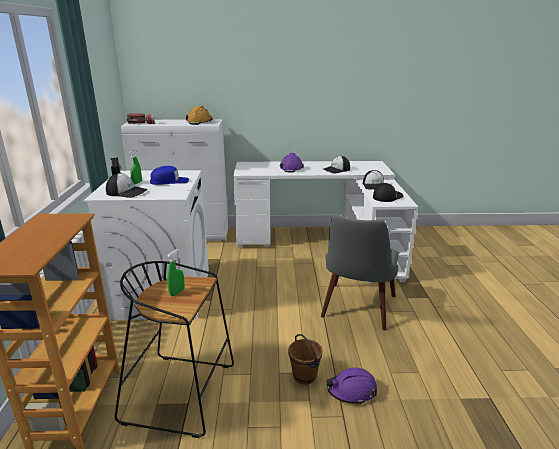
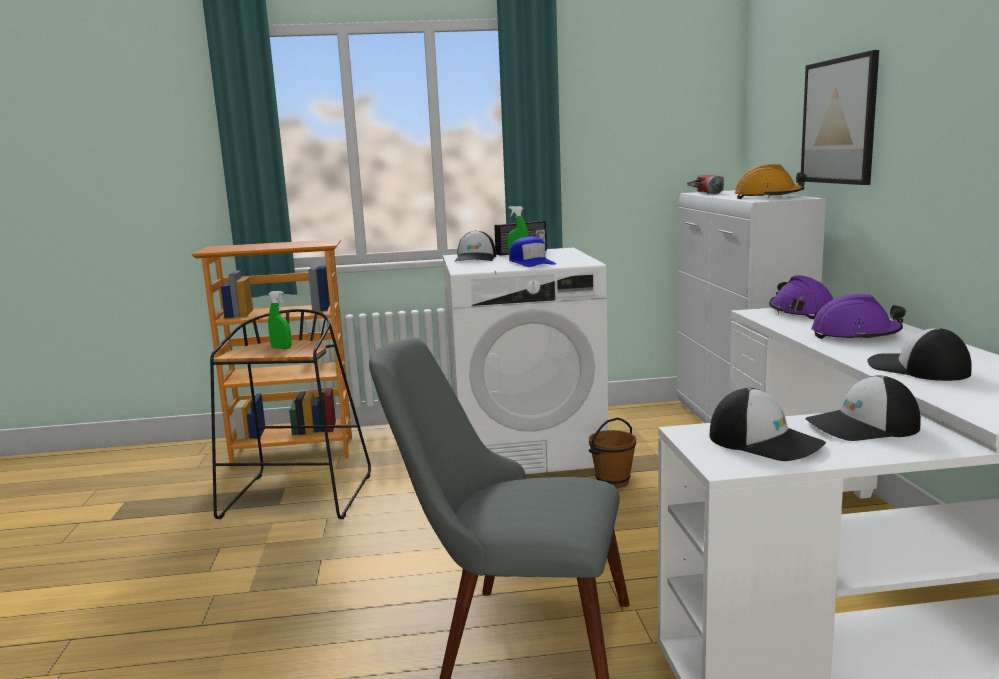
camera: 85 degrees right, 10 degrees down
brown bucket [288,334,323,385] -> brown bucket moved to [589,418,636,488]
purple hard hat [326,368,377,405] -> purple hard hat moved to [769,275,833,319]
none -> picture [801,50,879,185]

